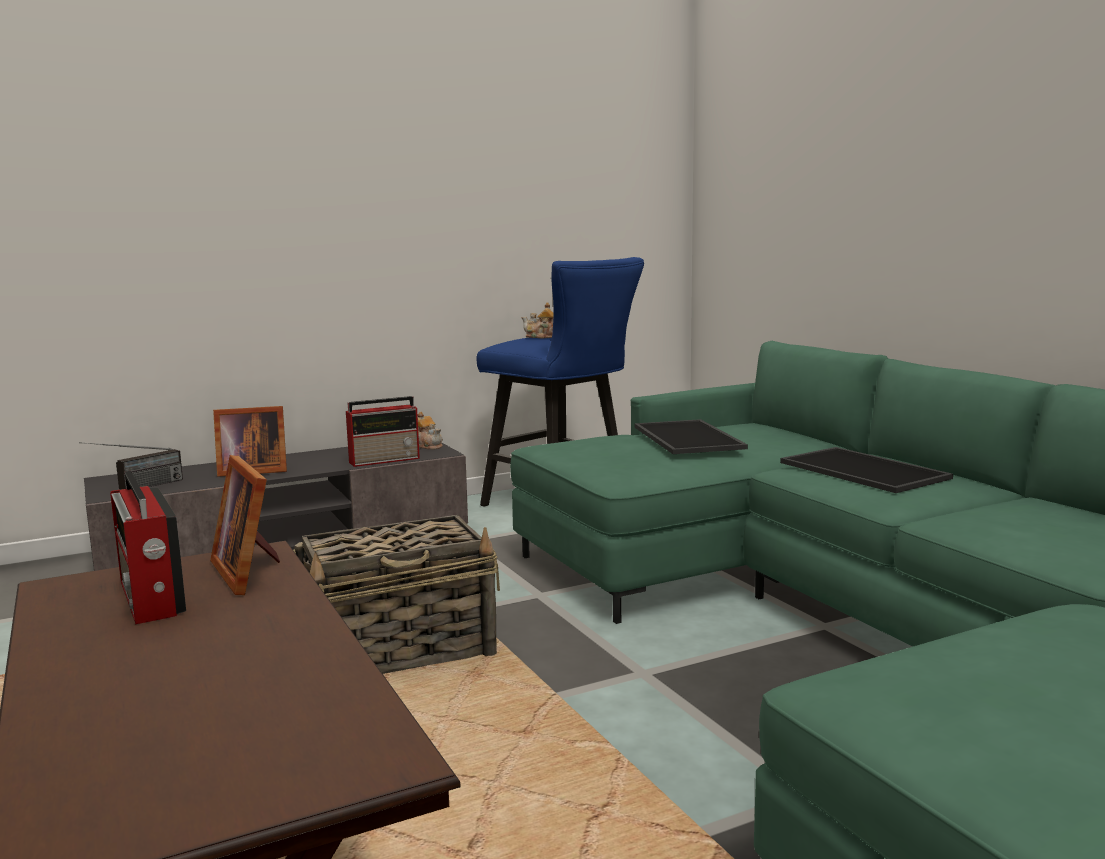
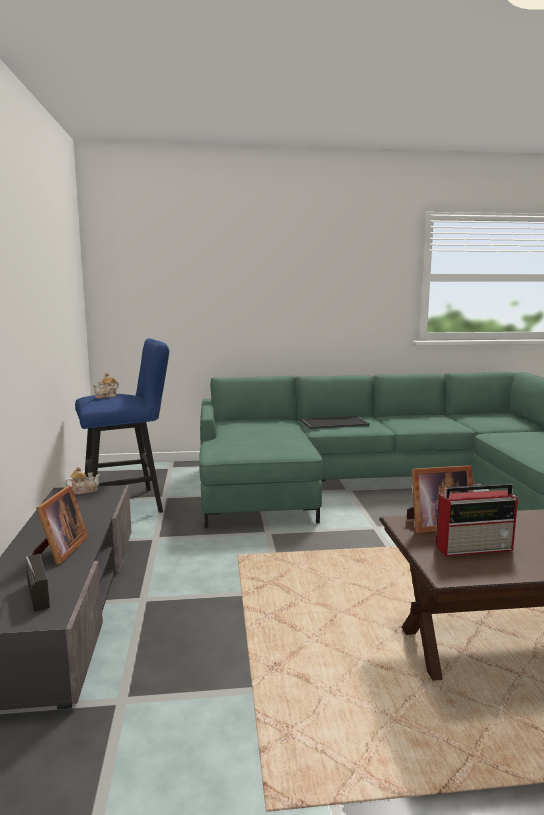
camera: 70 degrees left, 0 degrees up
basket [293,515,500,674] -> none
radio [346,396,420,467] -> none
tray [634,419,748,454] -> none

